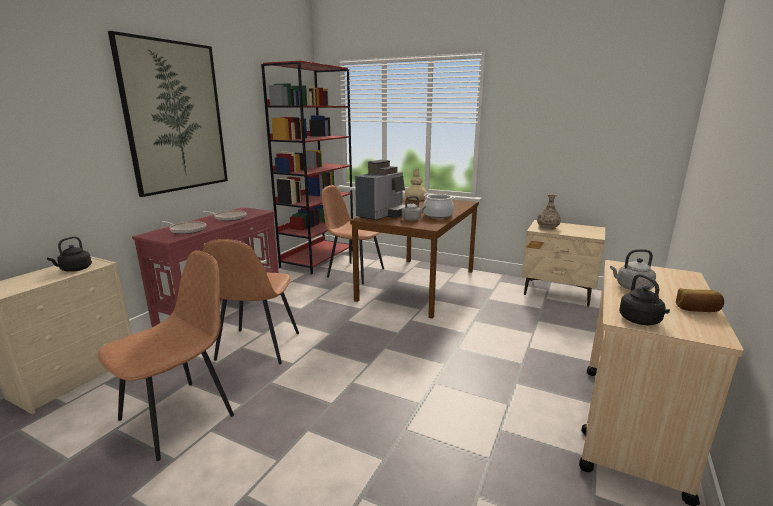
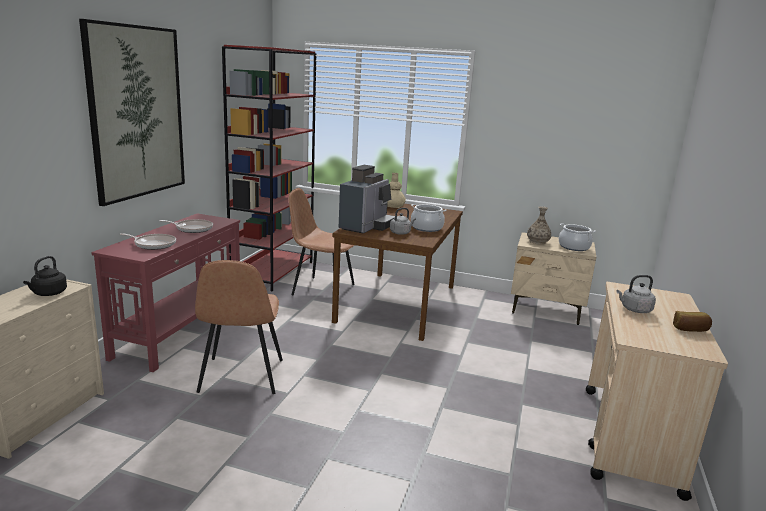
camera: 10 degrees left, 0 degrees up
brown chair [97,250,234,461] -> none
black kettle [619,274,670,325] -> none
none -> cooking pot [559,223,596,251]

